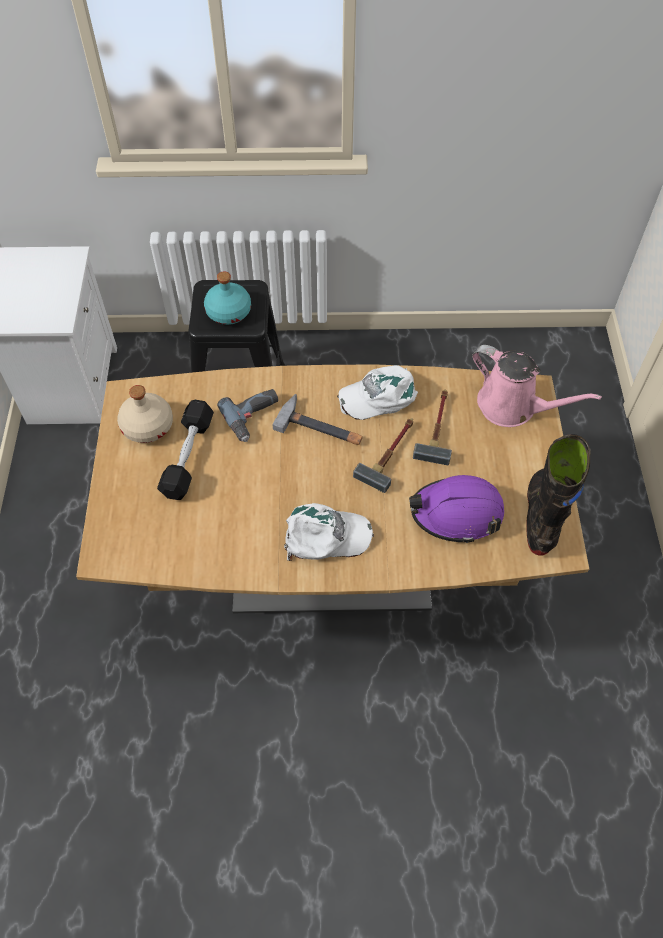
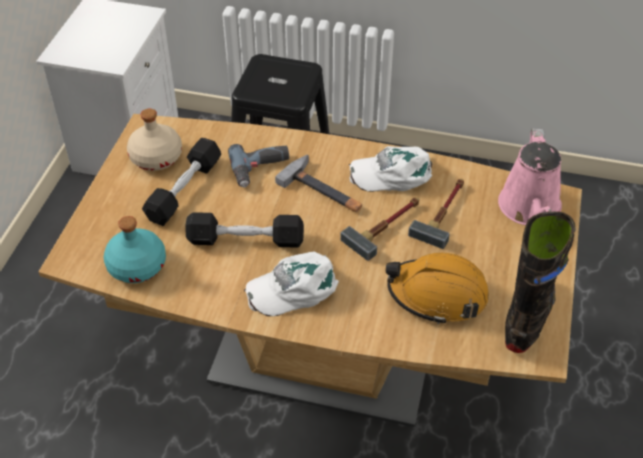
camera: 15 degrees right, 10 degrees down
turquoise bottle [204,272,251,325] -> turquoise bottle moved to [104,216,166,283]
white cap [284,503,374,561] -> white cap turned 150 degrees clockwise [244,251,339,316]
purple hard hat [409,475,504,543] -> orange hard hat [386,253,489,324]
pink watering can [472,345,602,427] -> pink watering can turned 45 degrees clockwise [498,128,562,225]
none -> black dumbbell [185,212,304,248]

